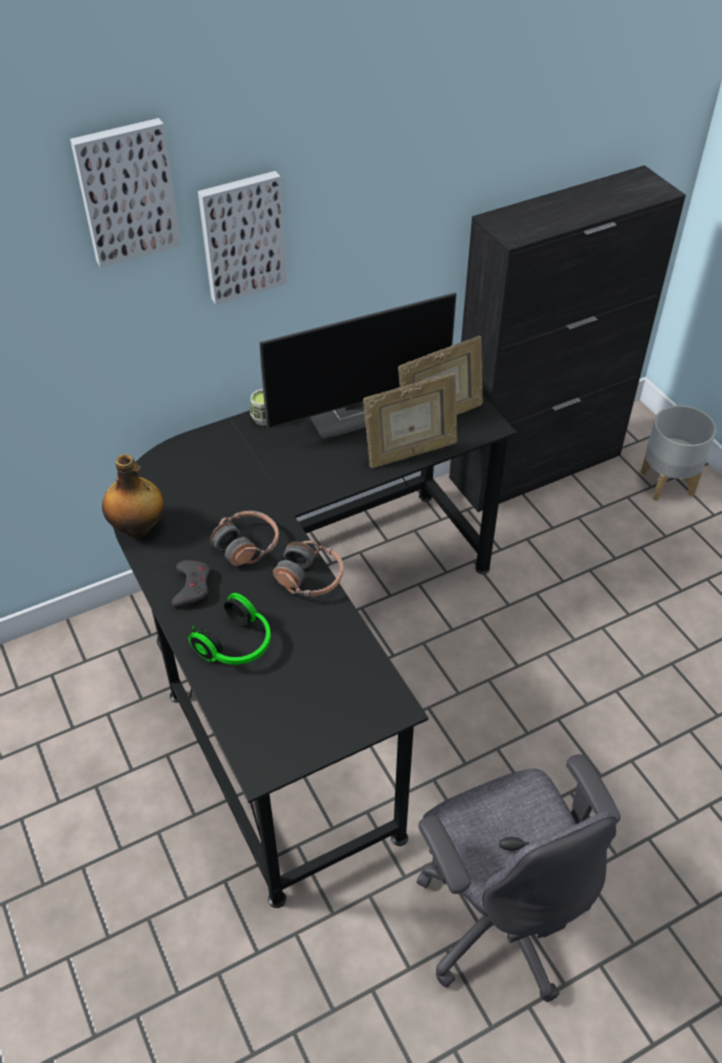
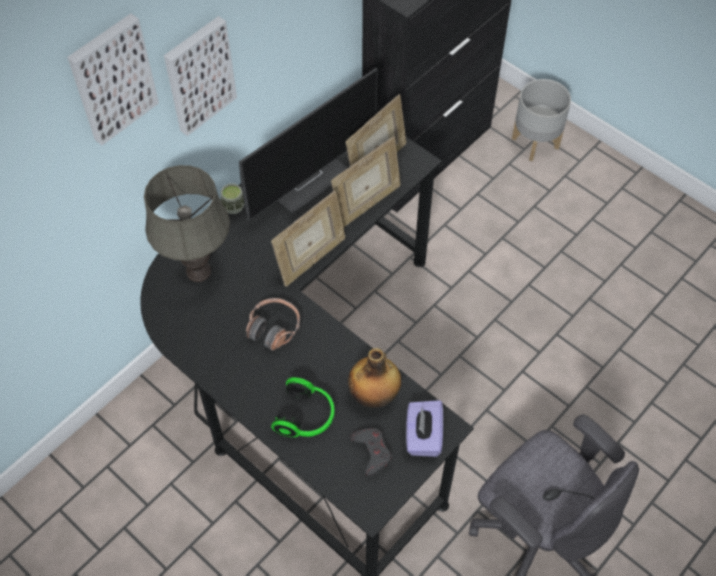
camera: 20 degrees left, 10 degrees up
bottle [102,454,164,538] -> bottle moved to [348,348,401,408]
grey game controller [172,560,210,608] -> grey game controller moved to [350,428,391,476]
headphones [273,541,343,596] -> none
none -> grey table lamp [144,165,230,282]
none -> picture frame [271,191,345,287]
none -> purple tissue box [406,400,443,457]

